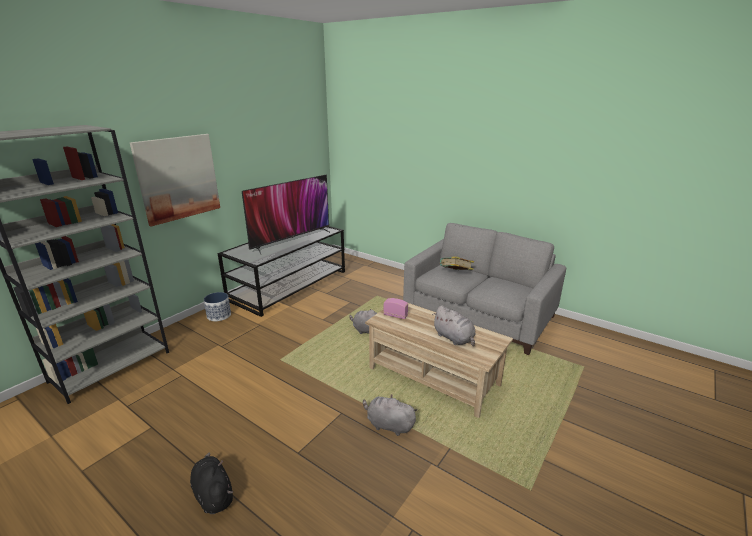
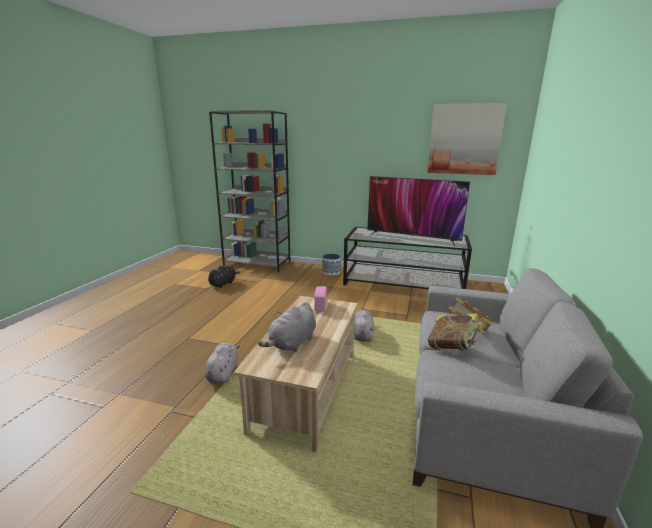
camera: 70 degrees right, 5 degrees down
picture [130,134,220,227] -> picture moved to [427,103,507,175]
black plush toy [190,453,233,514] -> black plush toy moved to [208,266,241,288]
none -> book [428,313,483,350]

